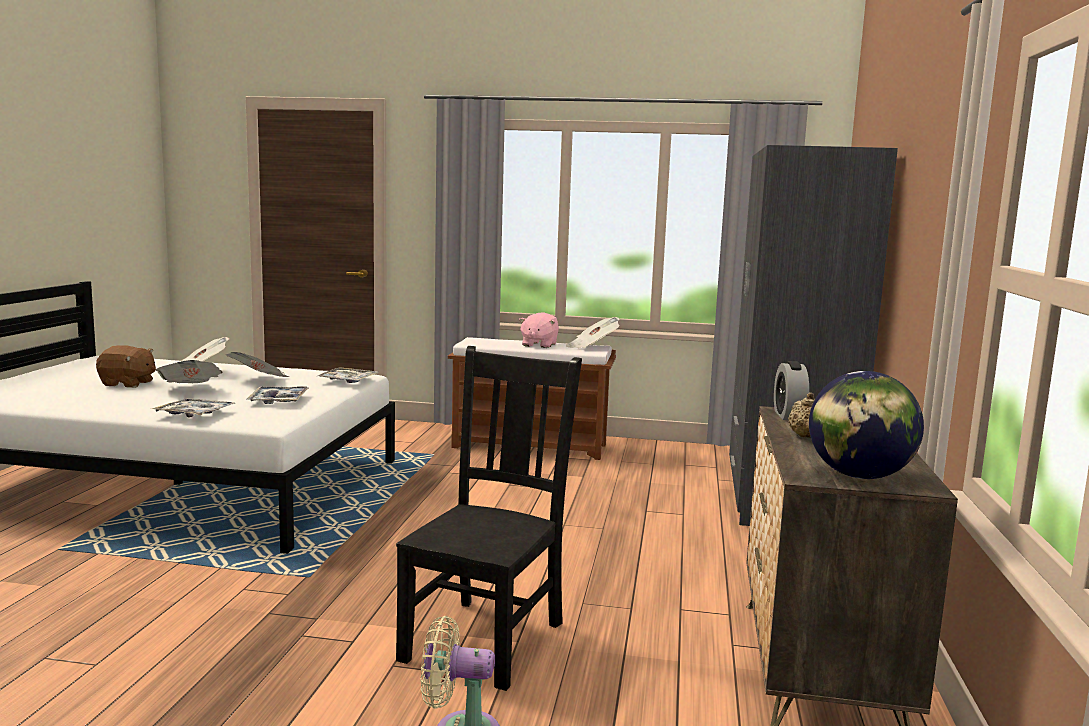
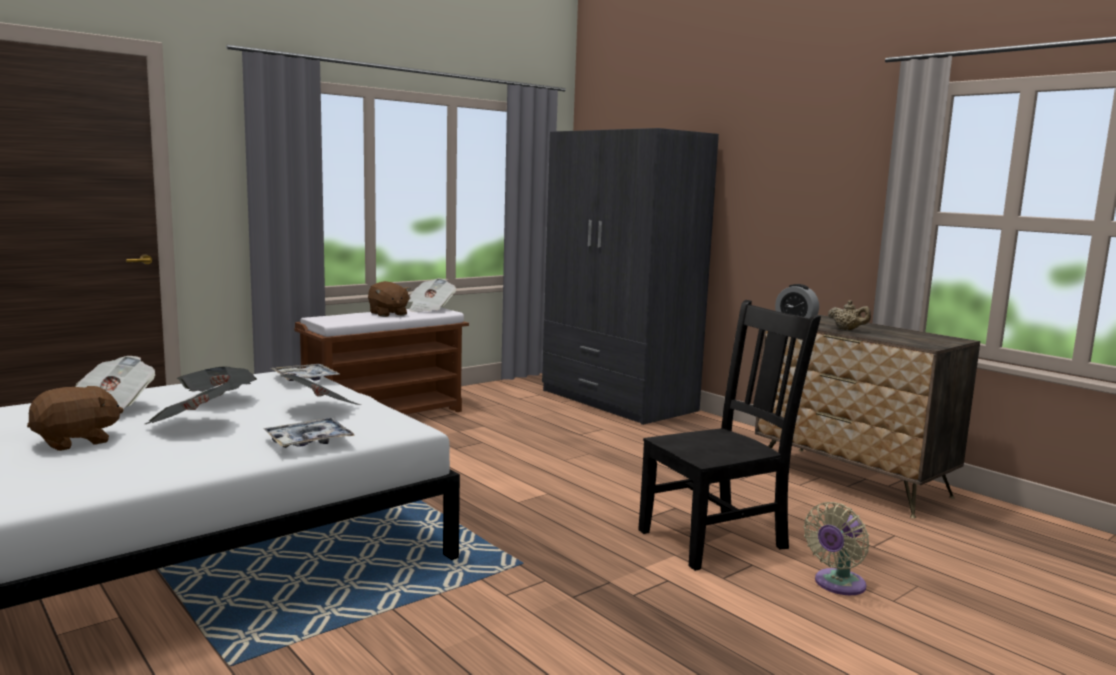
camera: 50 degrees left, 0 degrees up
tray [247,386,309,404] -> newspaper [280,374,361,405]
black chair [396,346,582,691] -> black chair turned 90 degrees clockwise [638,300,821,571]
pink plush toy [519,312,559,348] -> brown plush toy [368,281,410,317]
globe [809,371,924,479] -> none

